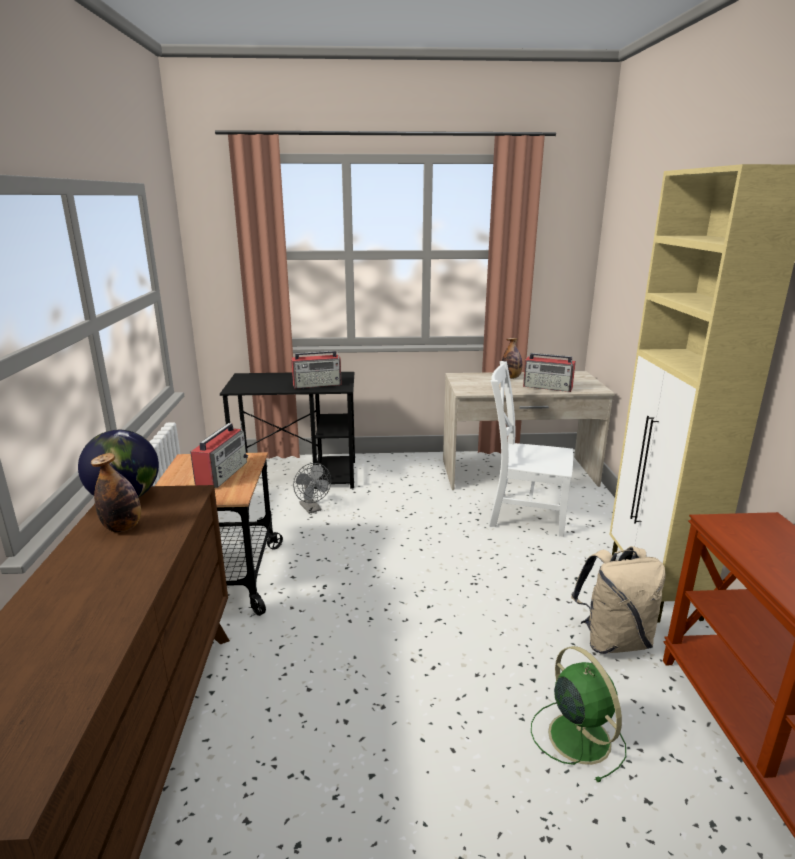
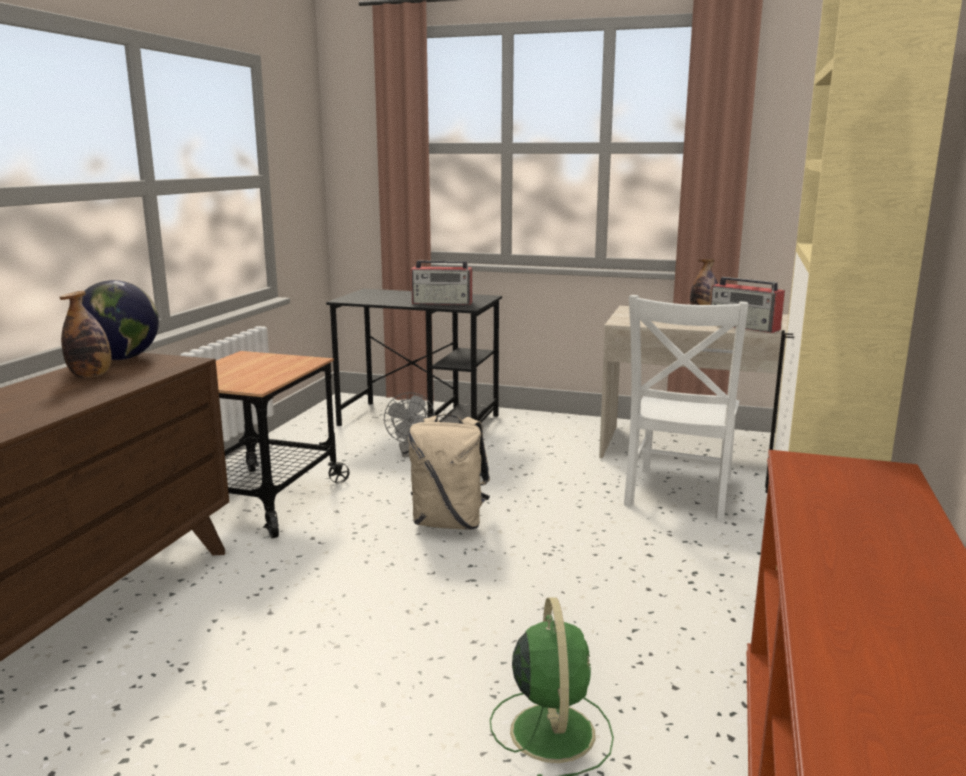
camera: 20 degrees right, 5 degrees down
radio [190,421,248,488] -> none
white chair [489,361,573,537] -> white chair turned 105 degrees counterclockwise [624,295,749,521]
beige backpack [571,546,666,654] -> beige backpack moved to [408,414,490,530]

